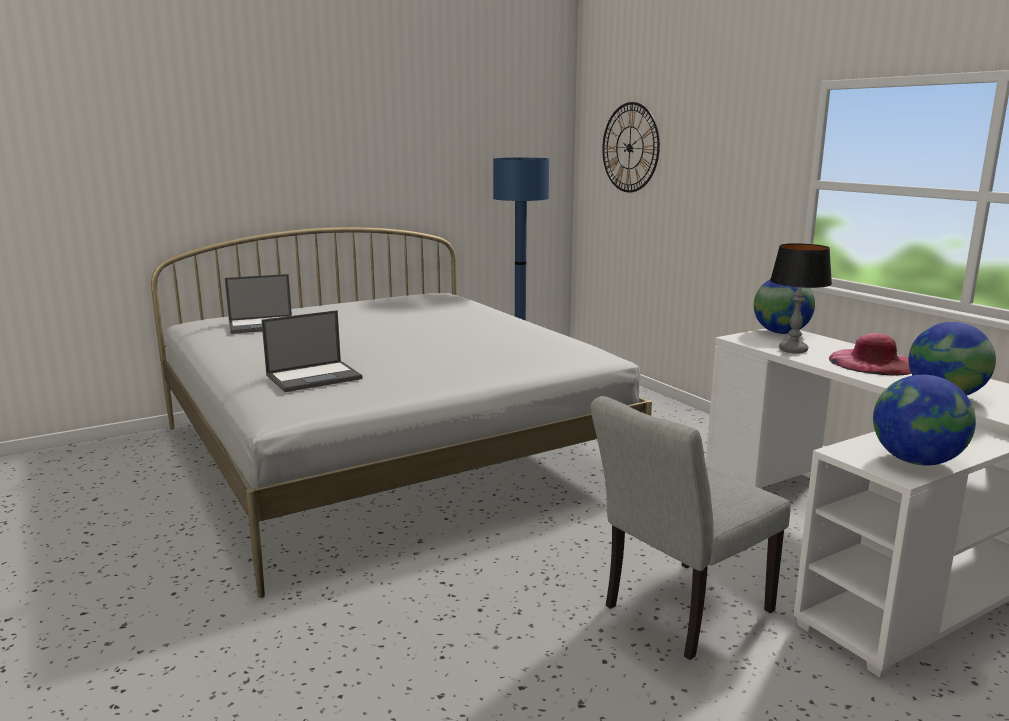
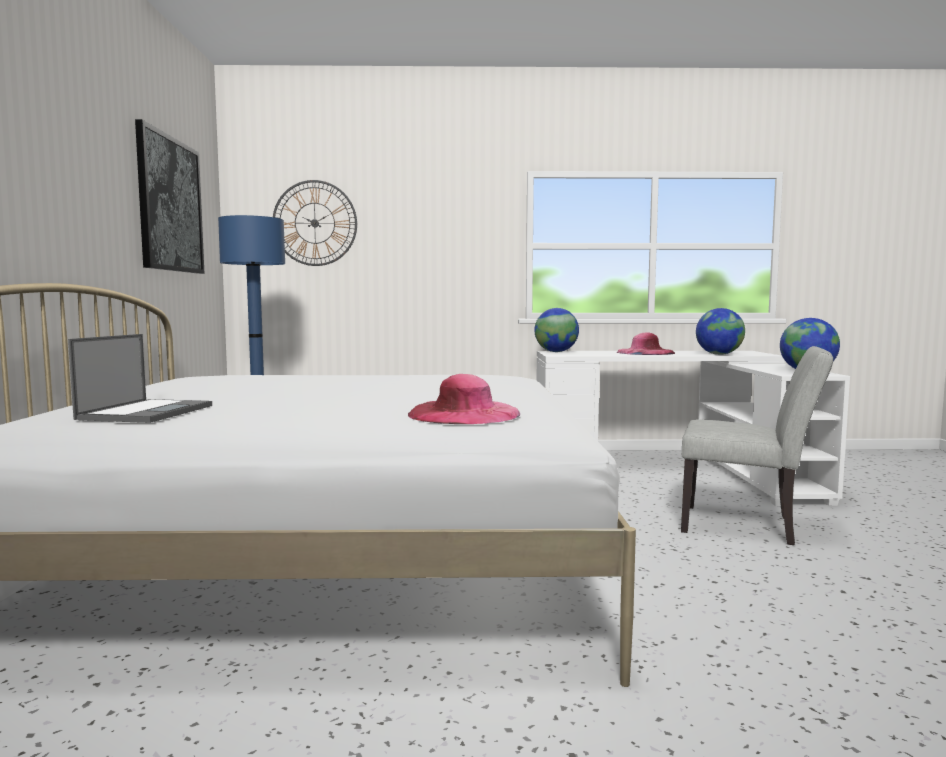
camera: 60 degrees left, 10 degrees down
laptop [261,310,363,392] -> pink hat [408,374,520,424]
grey chair [591,396,791,660] -> grey chair turned 60 degrees counterclockwise [681,346,833,545]
table lamp [770,243,832,354] -> none
none -> picture [135,119,204,274]

